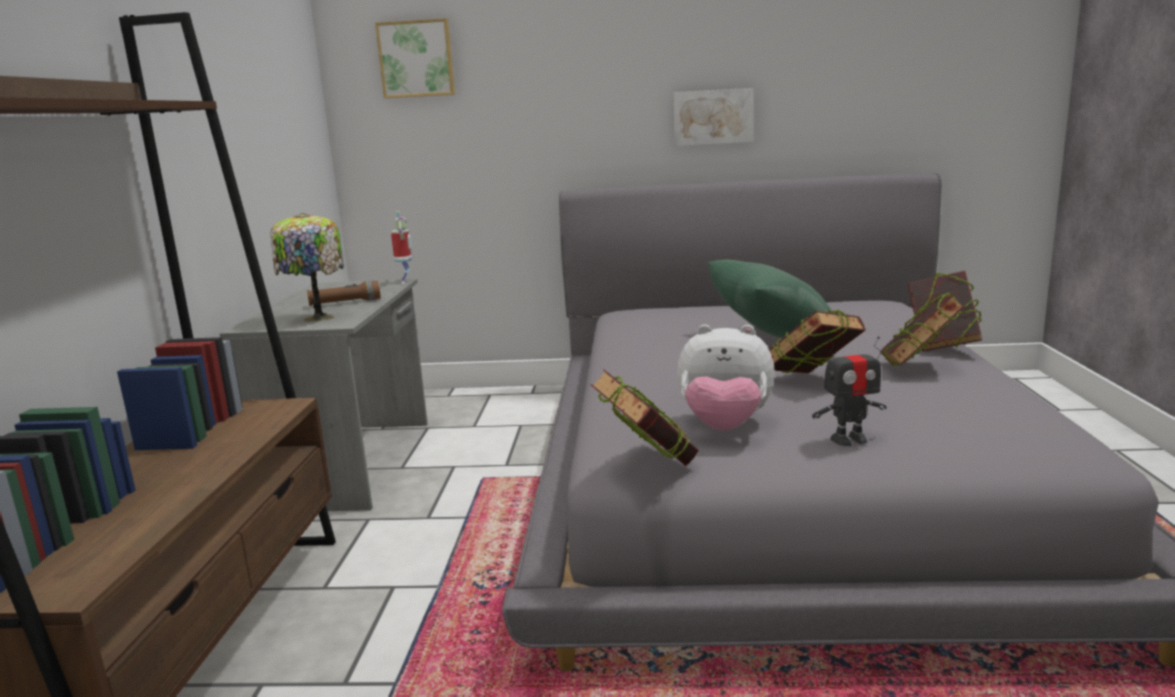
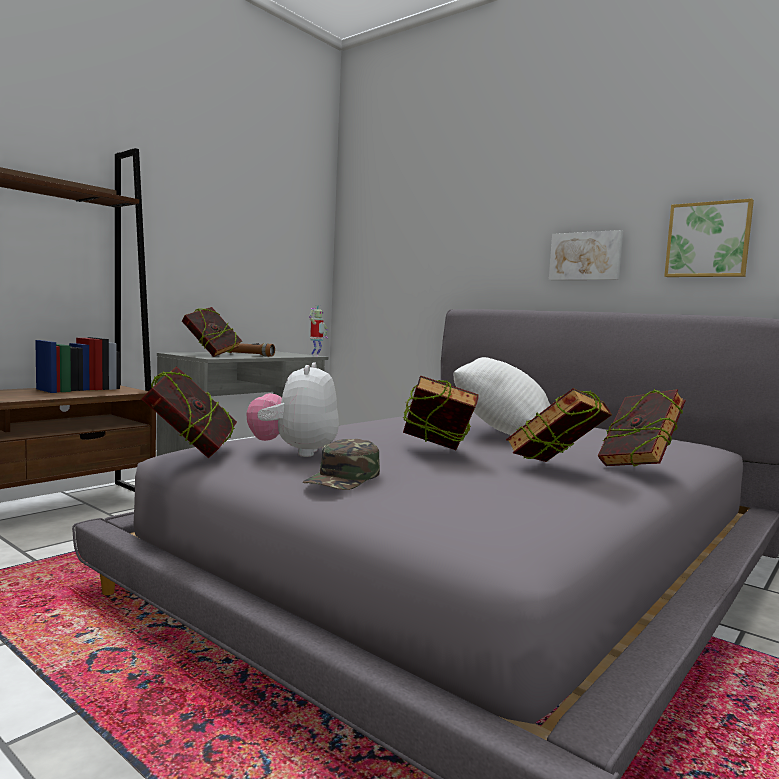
camera: 35 degrees right, 10 degrees down
table lamp [270,213,344,322] -> book [182,307,242,357]
picture [375,18,455,98] -> picture moved to [664,199,754,277]
plush toy [677,325,775,431] -> plush toy turned 45 degrees clockwise [247,362,339,457]
green pillow [708,260,833,338] -> white pillow [454,357,550,435]
toy robot [812,336,887,446] -> green cap [303,439,380,490]

